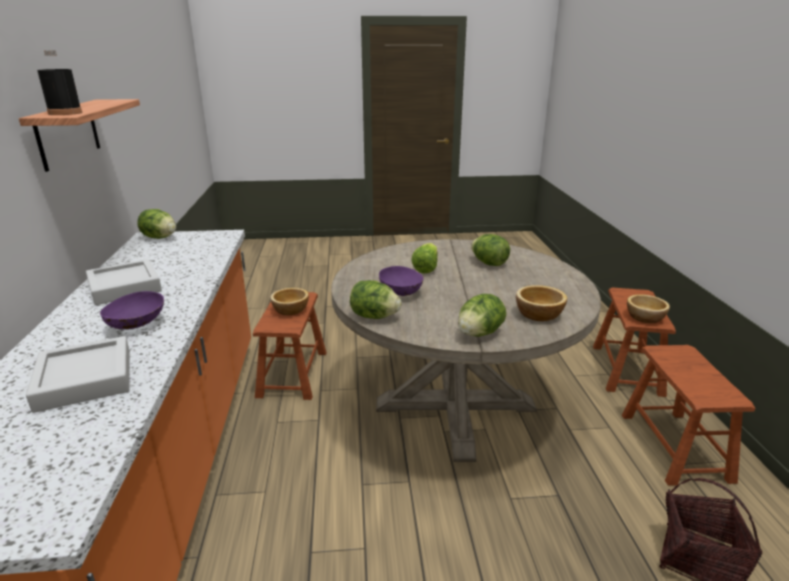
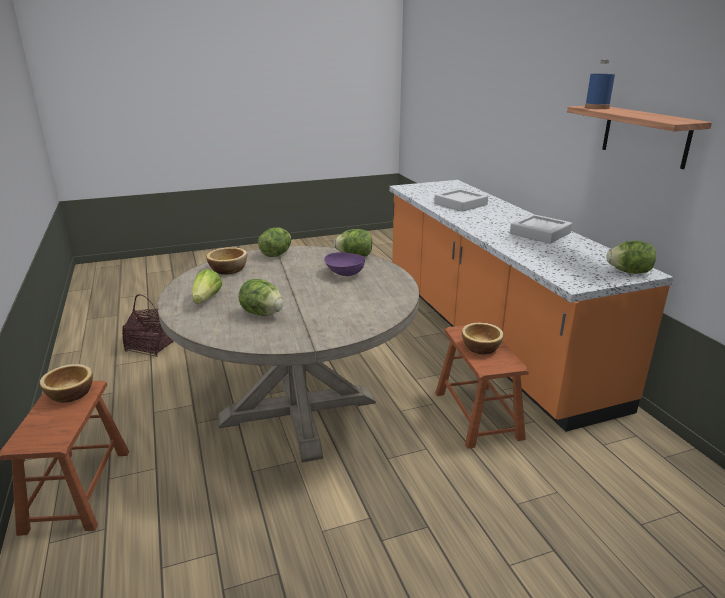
camera: 165 degrees right, 0 degrees up
black bottle [37,50,82,115] -> blue bottle [585,59,615,109]
purple bowl [100,291,164,330] -> none
lettuce [411,243,438,273] -> lettuce moved to [192,269,222,304]
brown stool [622,345,755,486] -> none

